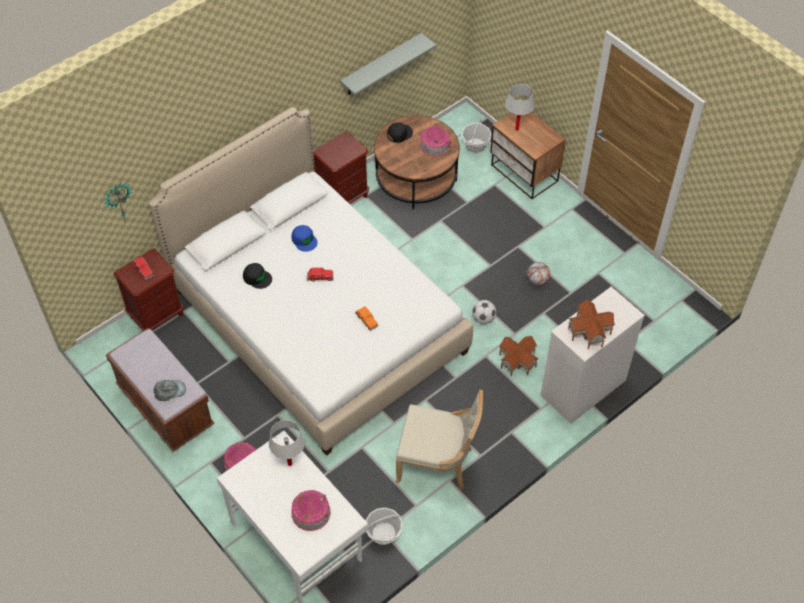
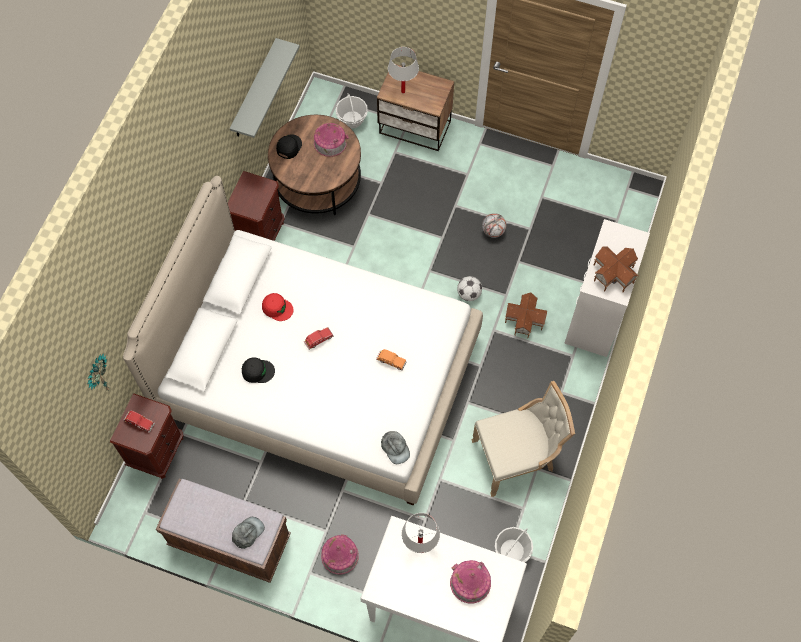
camera: 30 degrees left, 10 degrees up
blue cap [291,225,317,252] -> red cap [262,293,294,321]
none -> grey cap [381,431,410,464]

